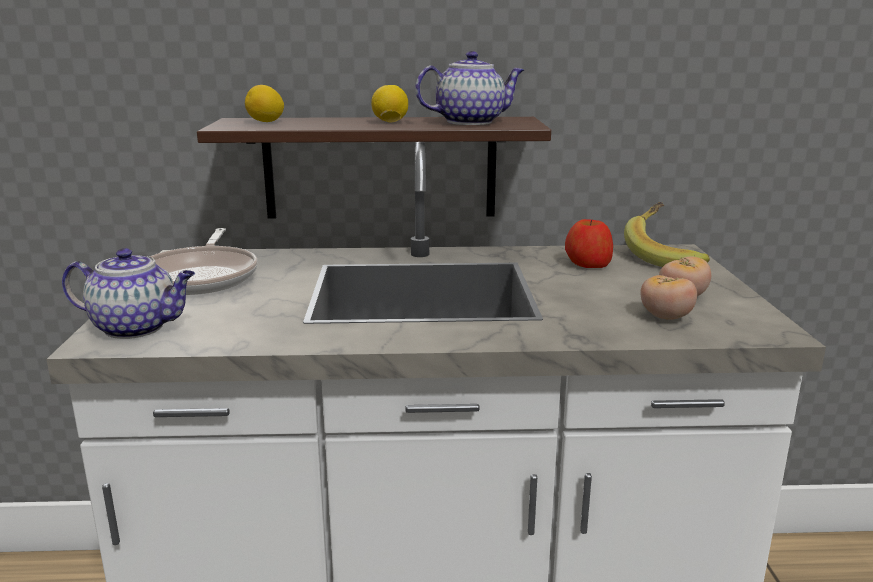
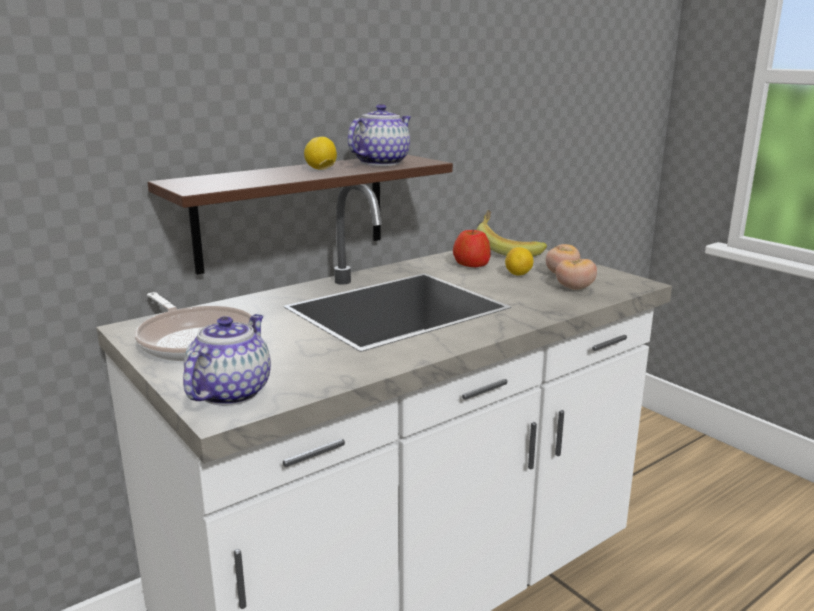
camera: 35 degrees left, 0 degrees up
teapot [62,248,195,339] -> teapot turned 45 degrees counterclockwise [183,314,271,406]
lemon [245,85,284,122] -> lemon moved to [505,247,534,275]

